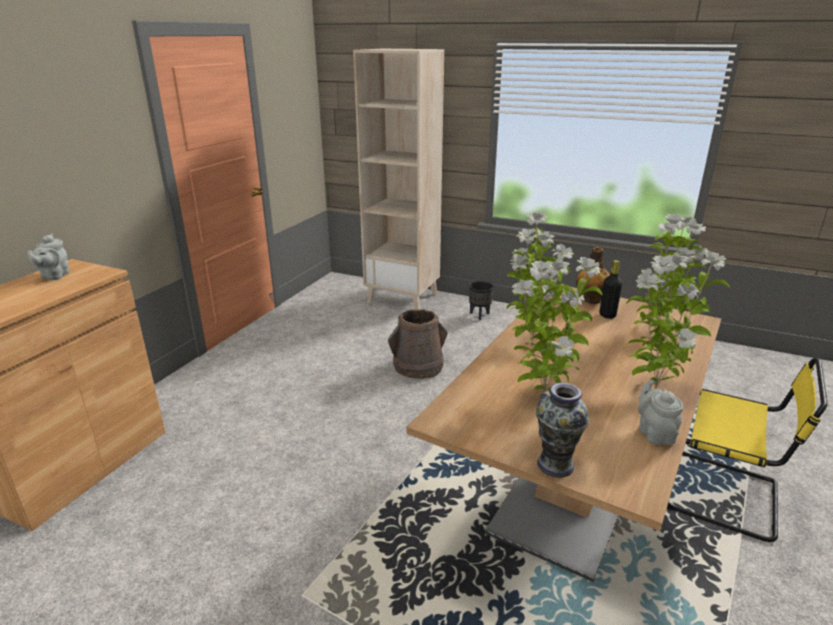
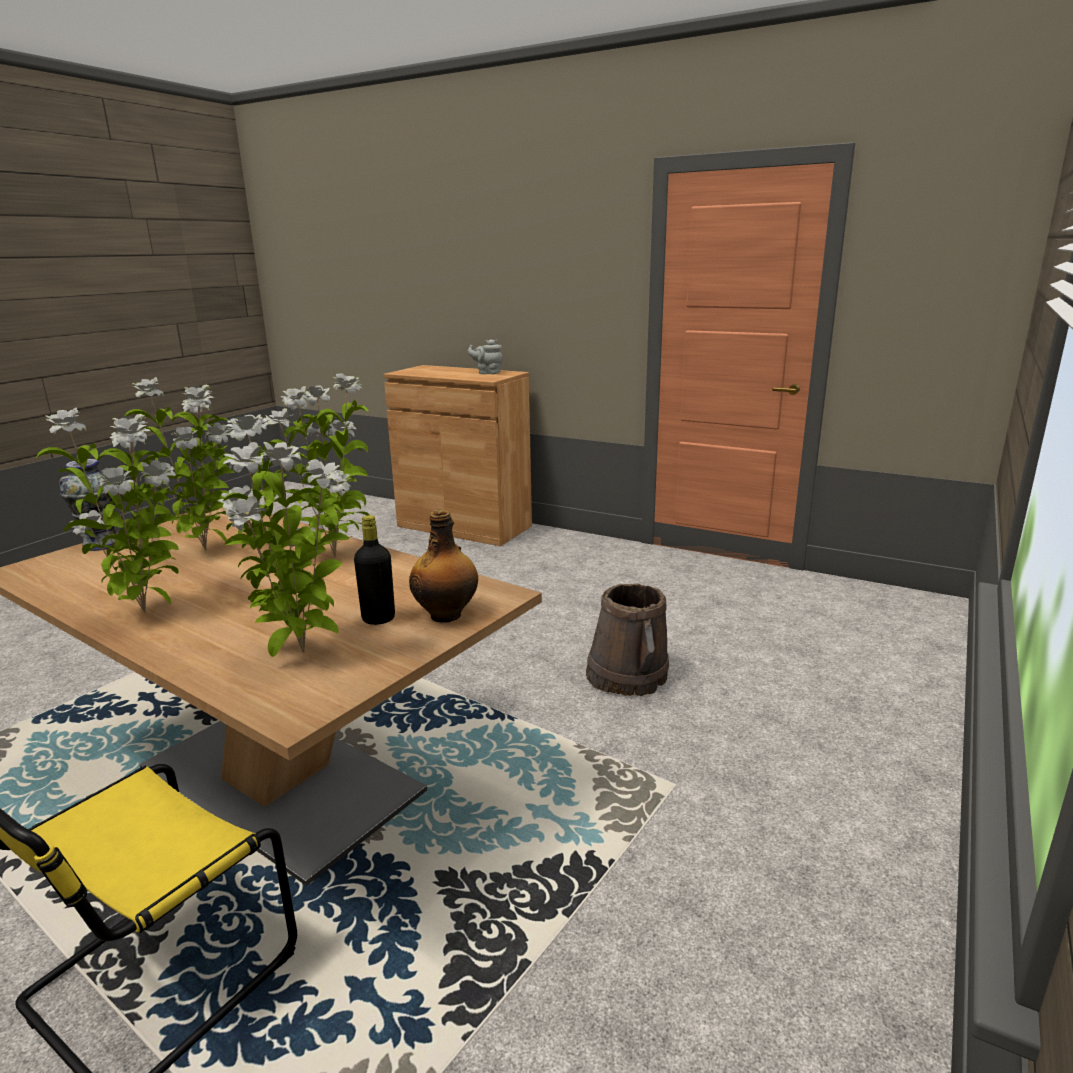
camera: 95 degrees right, 5 degrees down
beige bookcase [353,49,444,310] -> none
black planter [469,281,494,320] -> none
grey teapot [638,379,683,445] -> none

